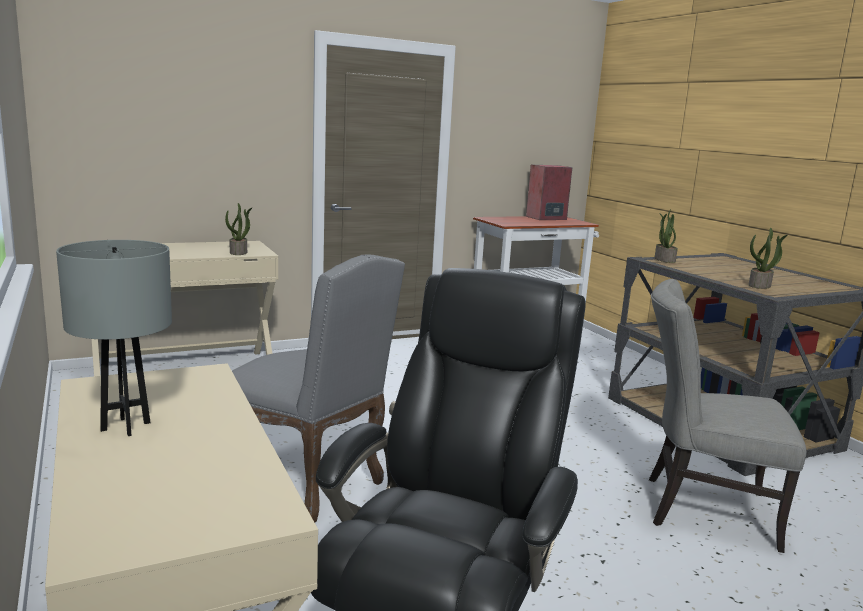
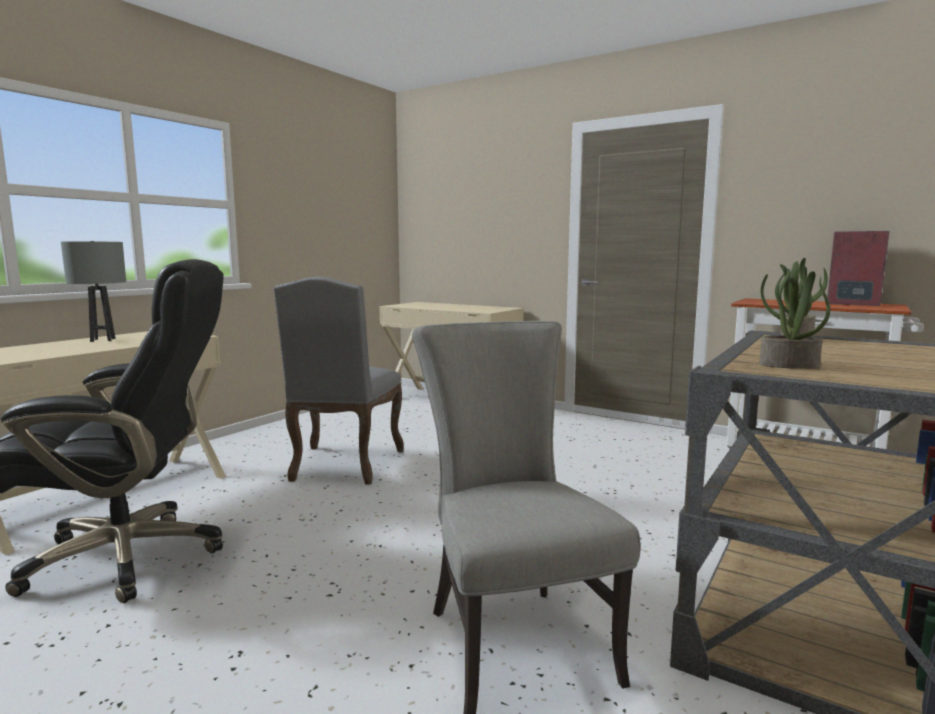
camera: 60 degrees right, 5 degrees down
potted plant [225,203,252,255] -> none

